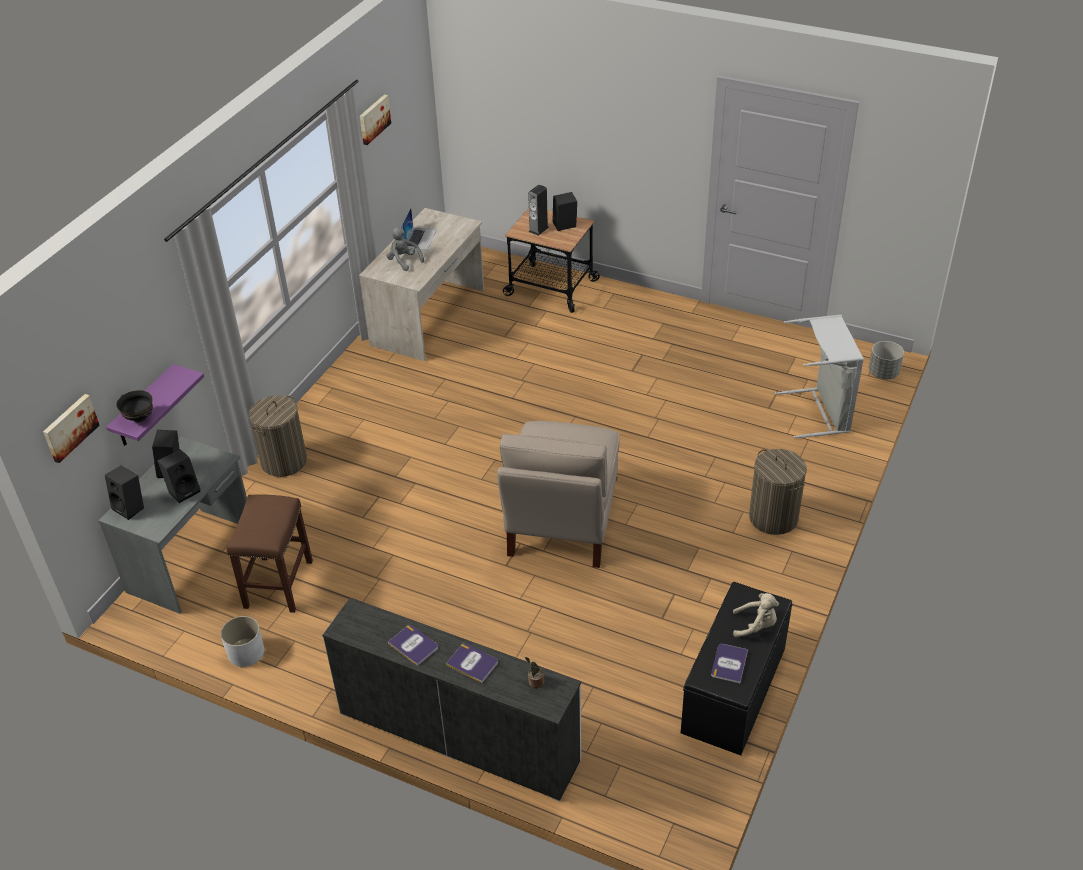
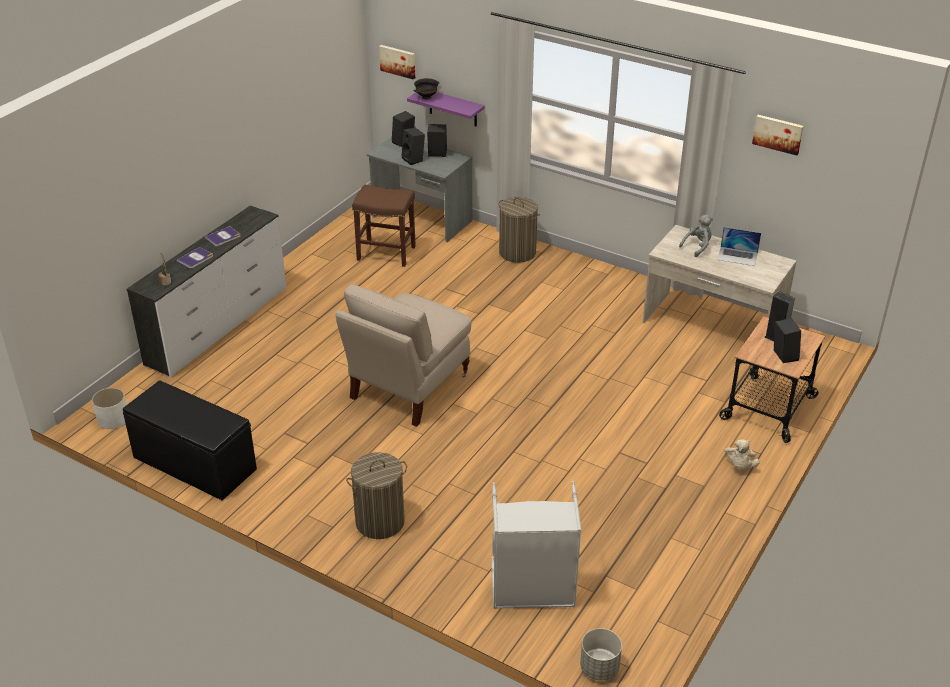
camera: 95 degrees right, 5 degrees down
white planter [221,616,264,667] -> white planter moved to [92,388,126,429]
beige chair [497,421,620,568] -> beige chair turned 75 degrees counterclockwise [336,284,471,427]
book [711,644,748,683] -> none
beige plush toy [733,593,779,638] -> beige plush toy moved to [724,439,760,469]

